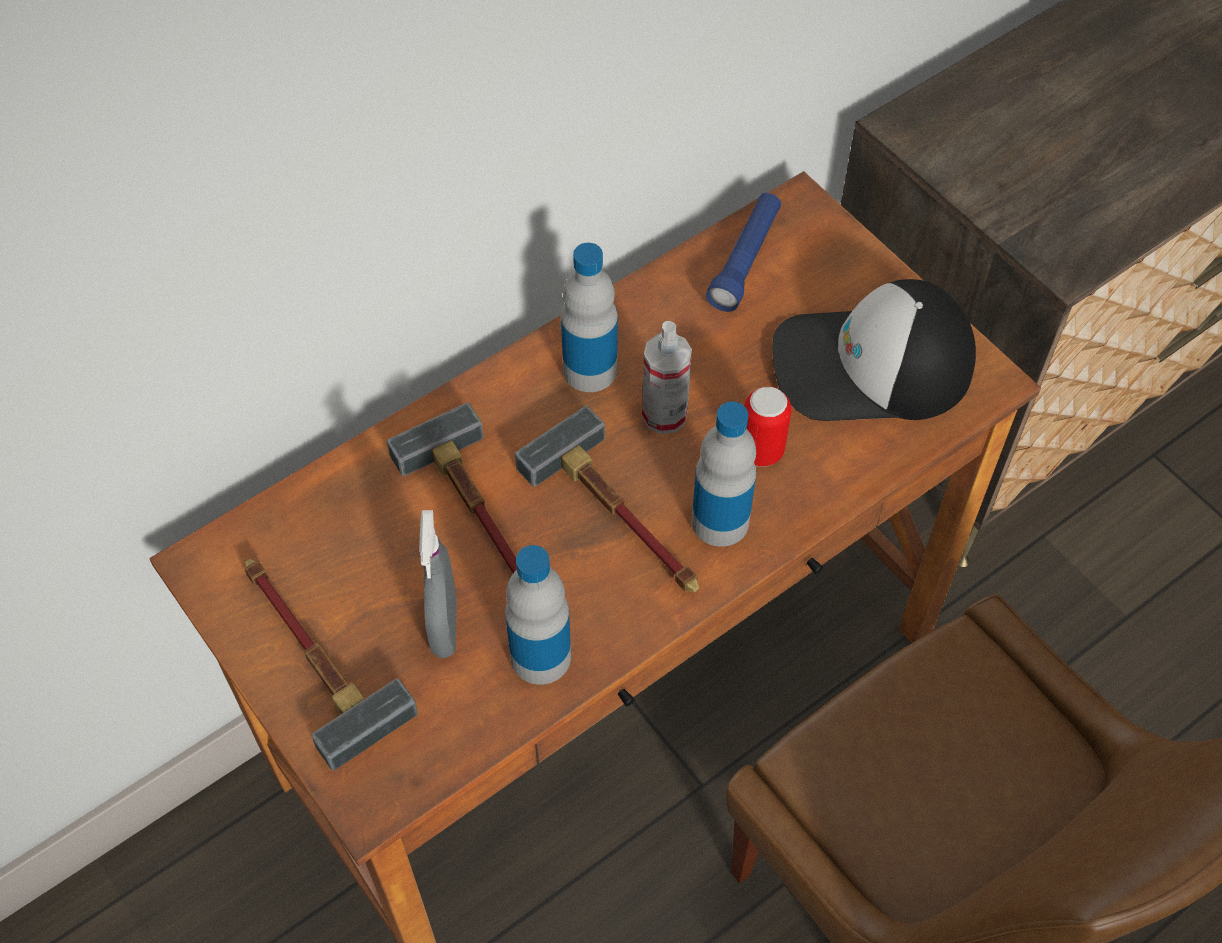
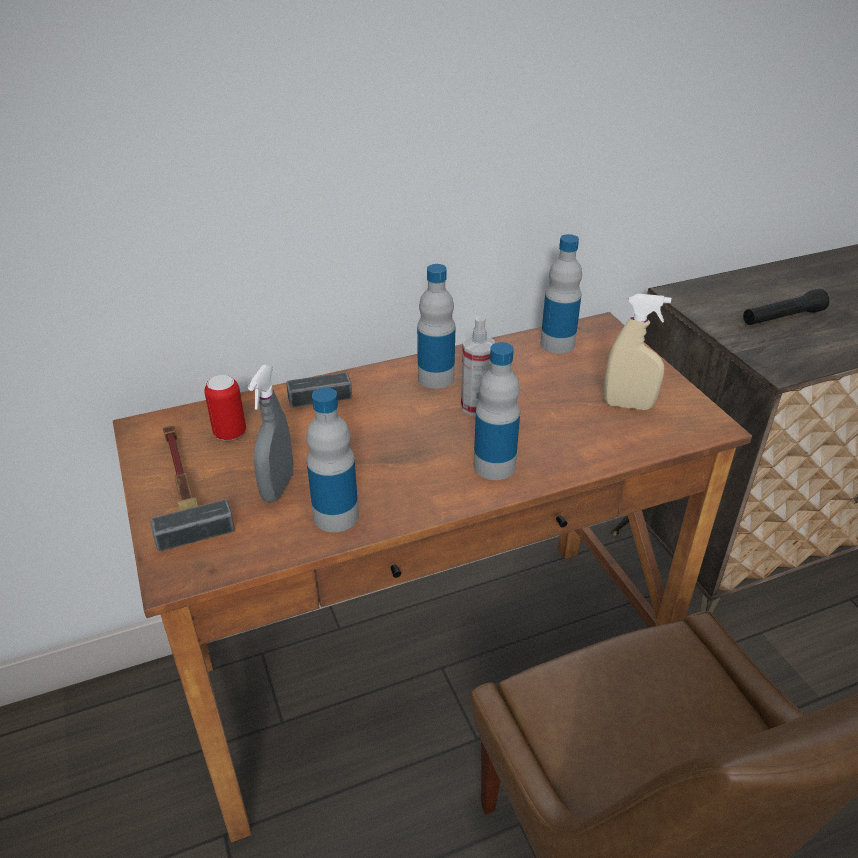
camera: 15 degrees right, 20 degrees down
hammer [515,406,699,593] -> none
blue flashlight [706,193,781,312] -> bottle [540,234,582,354]
can [744,386,792,467] -> can moved to [204,375,246,441]
cap [772,279,976,421] -> beige spray bottle [604,294,671,410]
none -> black flashlight [743,289,829,325]

